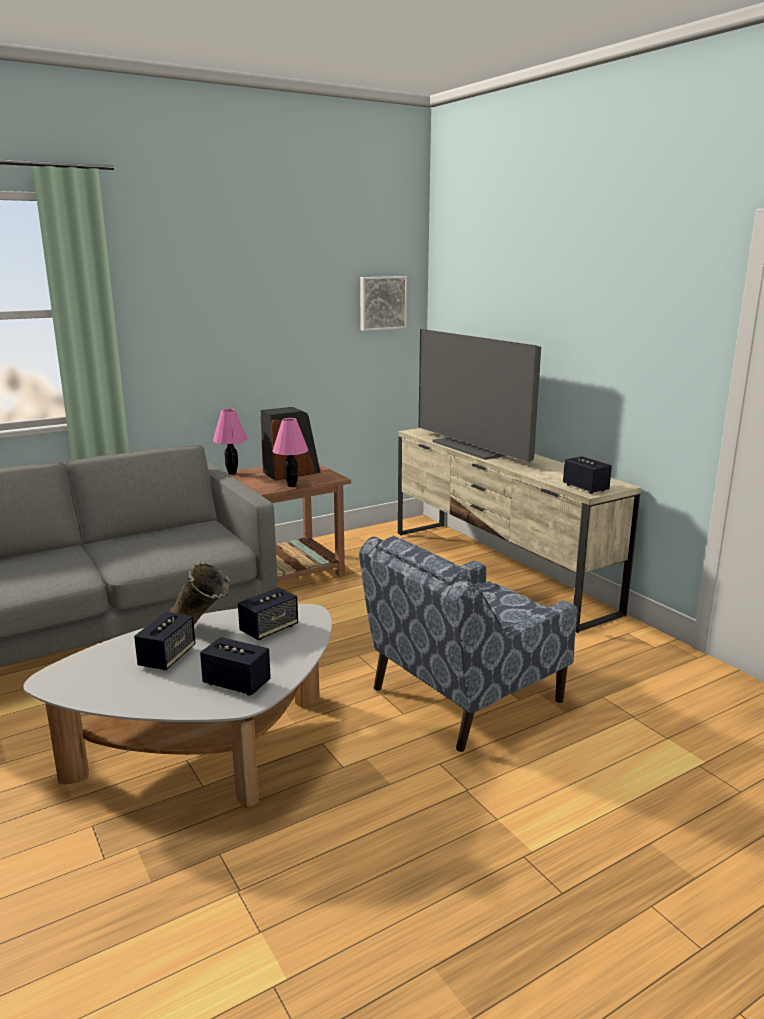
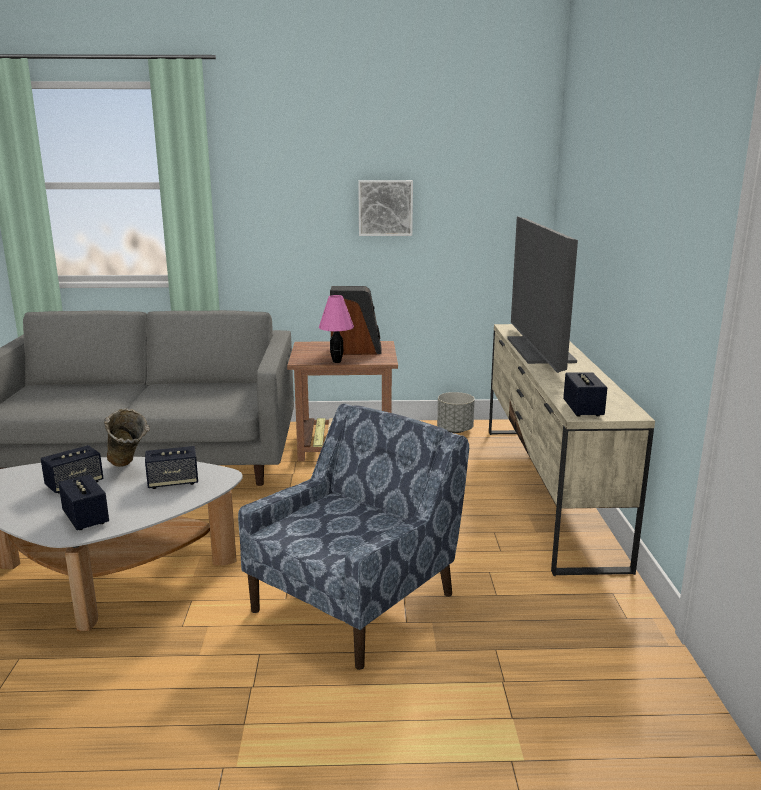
camera: 30 degrees right, 0 degrees up
pink table lamp [213,409,247,475] -> none
blue armchair [359,536,577,752] -> blue armchair turned 135 degrees clockwise [238,403,469,670]
picture [360,276,407,331] -> picture moved to [358,180,413,236]
none -> grey planter [437,392,475,433]

